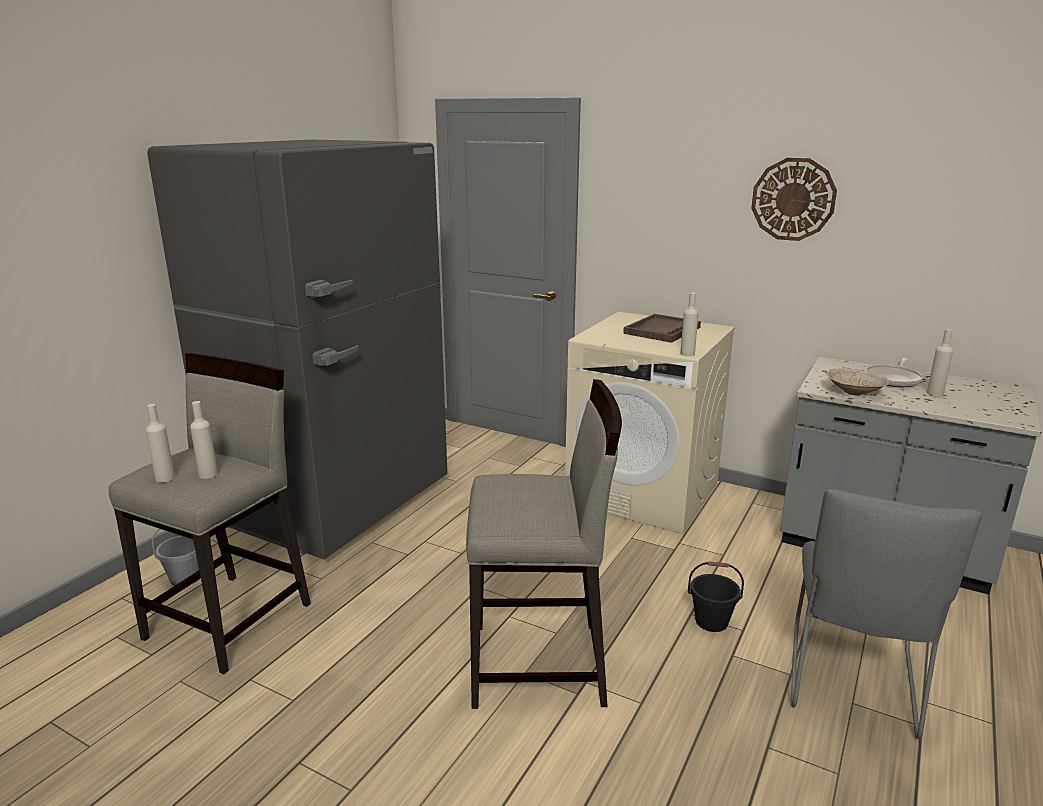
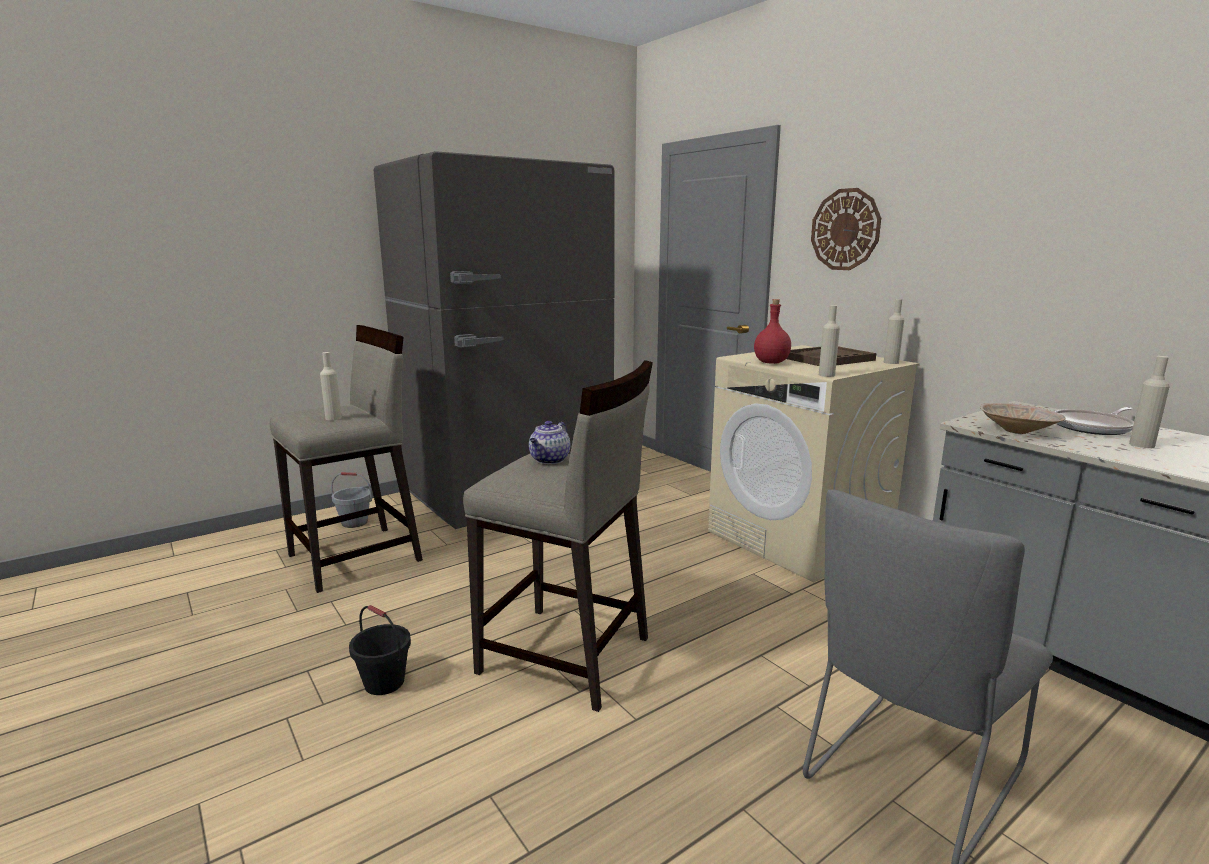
camera: 25 degrees right, 5 degrees down
beige bottle [146,404,175,482] -> beige bottle moved to [884,299,904,364]
black bucket [688,561,744,632] -> black bucket moved to [349,605,411,695]
wall clock [751,158,837,241] -> wall clock moved to [811,188,881,270]
none -> teapot [529,421,570,464]
none -> red bottle [754,299,791,364]

